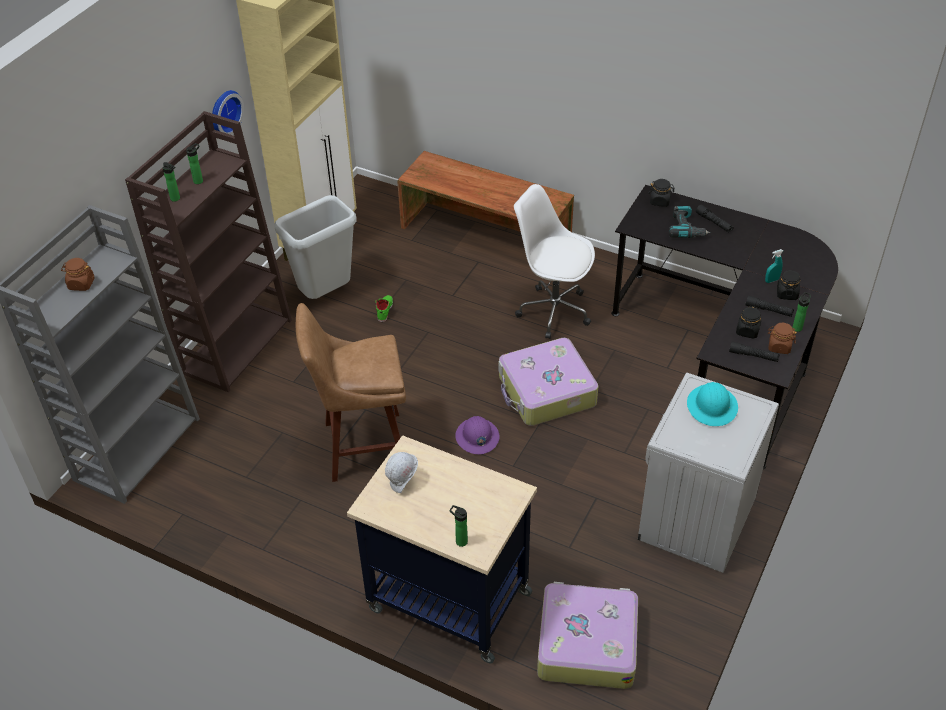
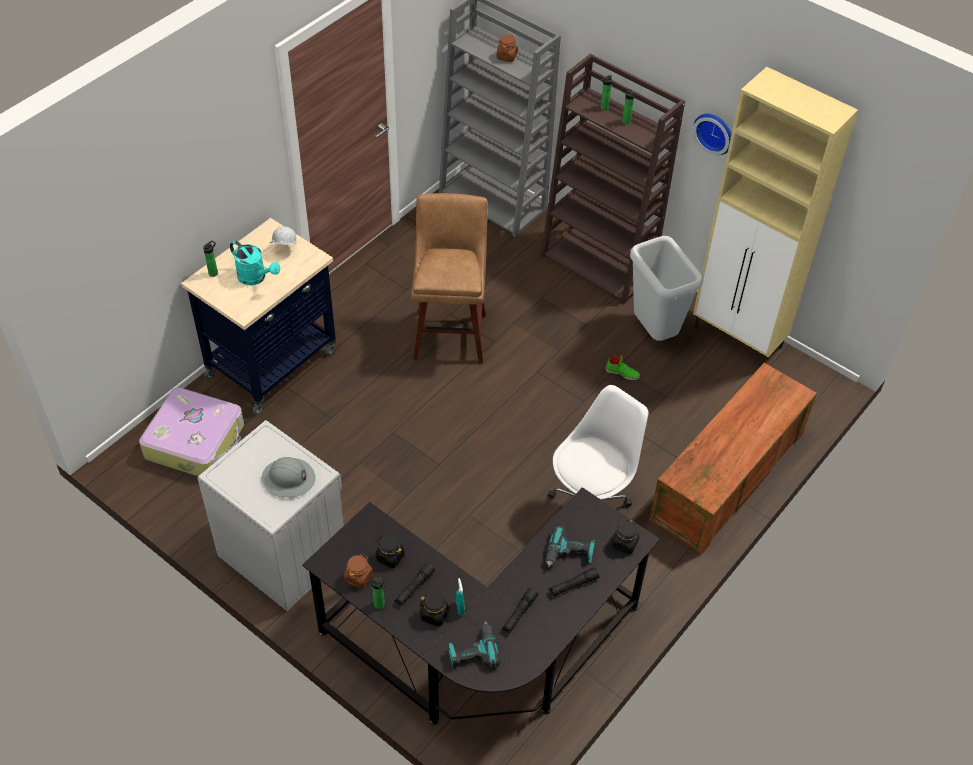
camera: 100 degrees right, 5 degrees up
purple hard hat [455,416,499,454] -> none
suitcase [498,338,598,426] -> none
turquoise hard hat [687,382,738,426] -> grey hard hat [262,457,315,498]
black flashlight [729,342,780,362] -> black flashlight moved to [502,588,538,634]
none -> turquoise watering can [230,241,280,285]
none -> power drill [449,621,500,668]

